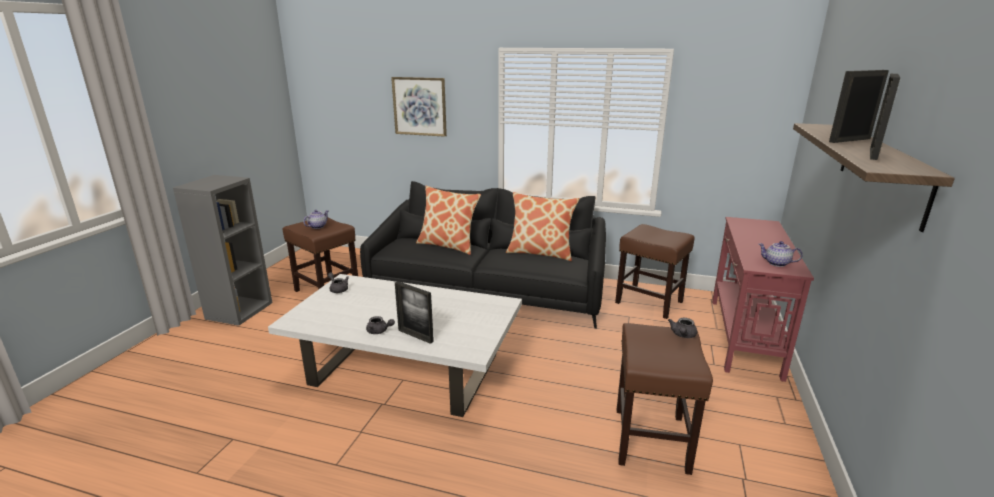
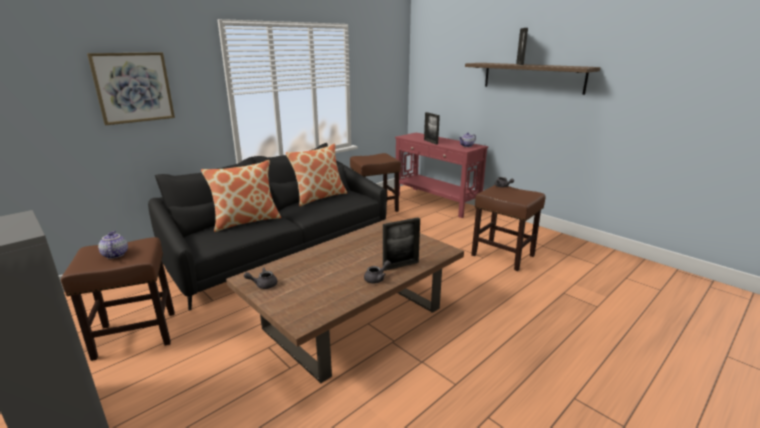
camera: 60 degrees left, 0 degrees up
white coffee table [268,274,522,417] -> brown coffee table [226,219,464,383]
picture frame [870,74,900,160] -> picture frame moved to [424,112,440,145]

